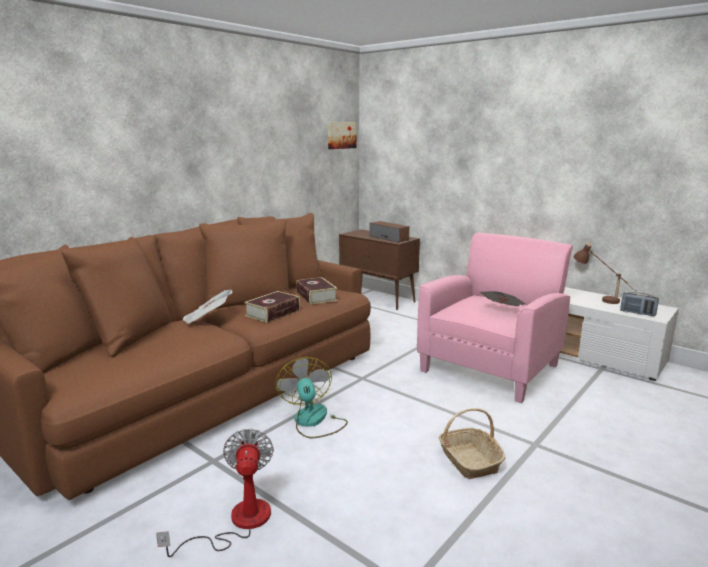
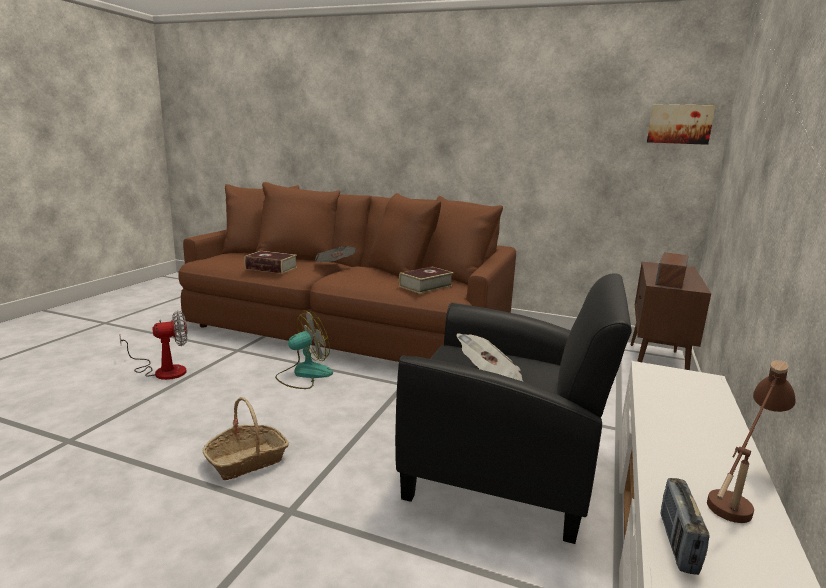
camera: 70 degrees right, 0 degrees up
book [244,291,300,323] -> book moved to [244,251,297,274]
pink armchair [417,233,573,403] -> black armchair [395,273,632,544]

